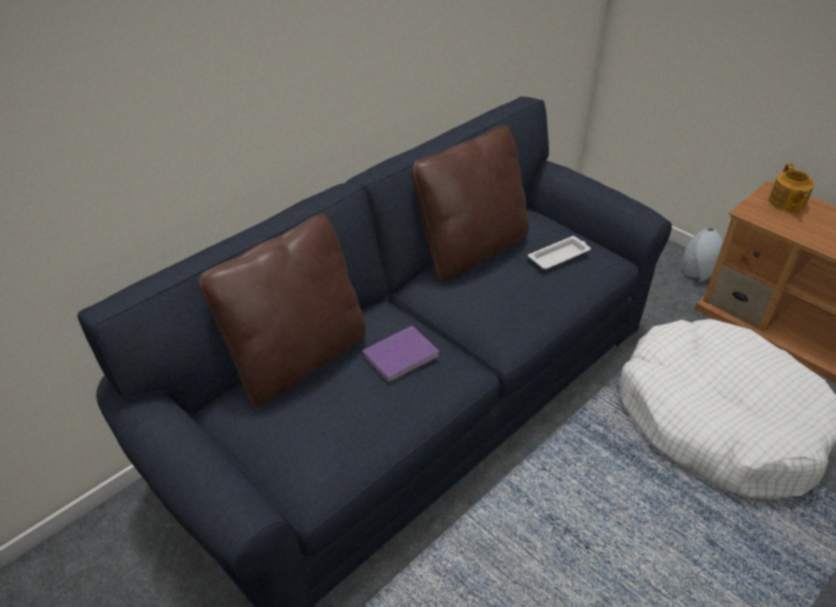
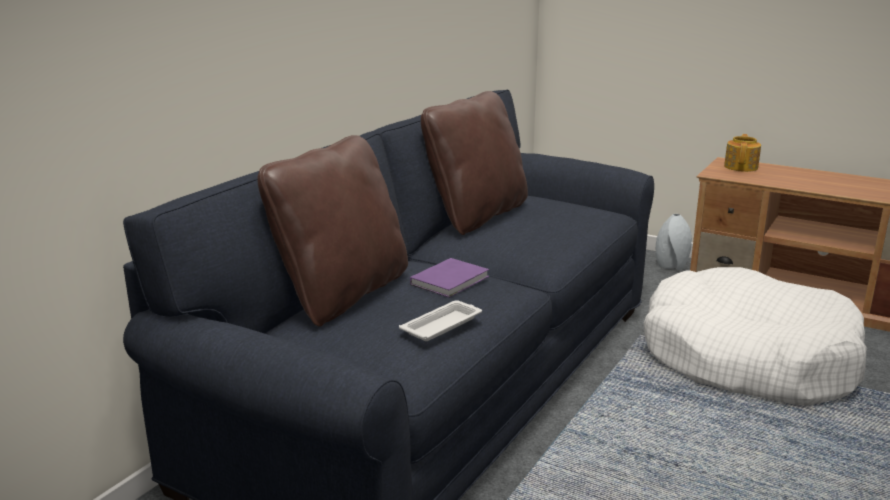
camera: 15 degrees left, 20 degrees down
white tray [528,236,591,269] -> white tray moved to [399,300,482,341]
teapot [769,164,814,212] -> teapot turned 150 degrees counterclockwise [724,134,761,172]

